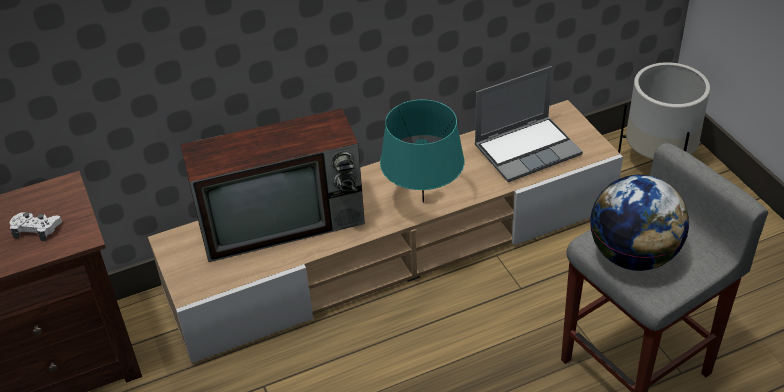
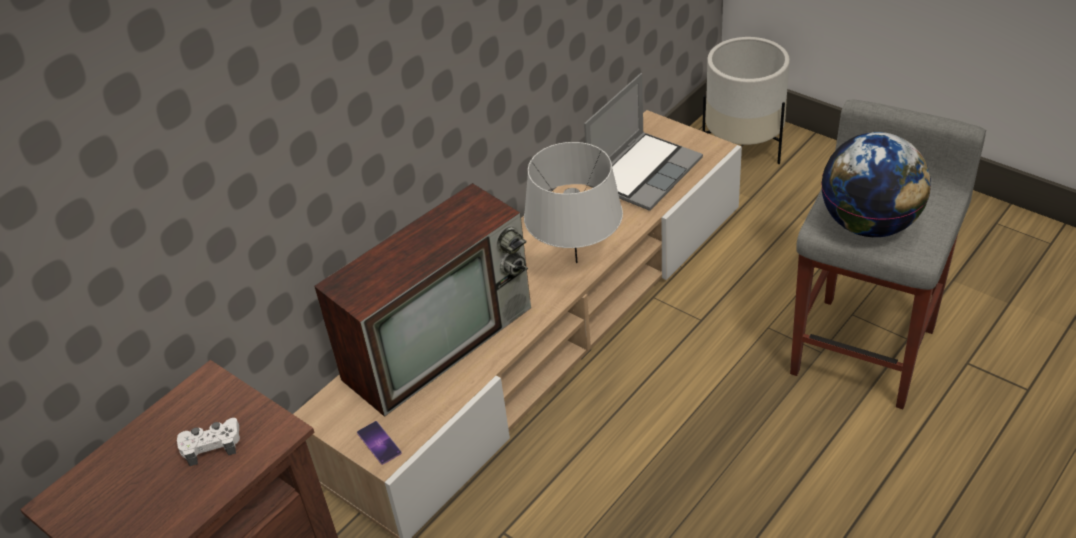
camera: 25 degrees left, 0 degrees up
turquoise table lamp [380,100,465,203] -> grey table lamp [524,142,623,263]
none -> phone [357,421,402,465]

